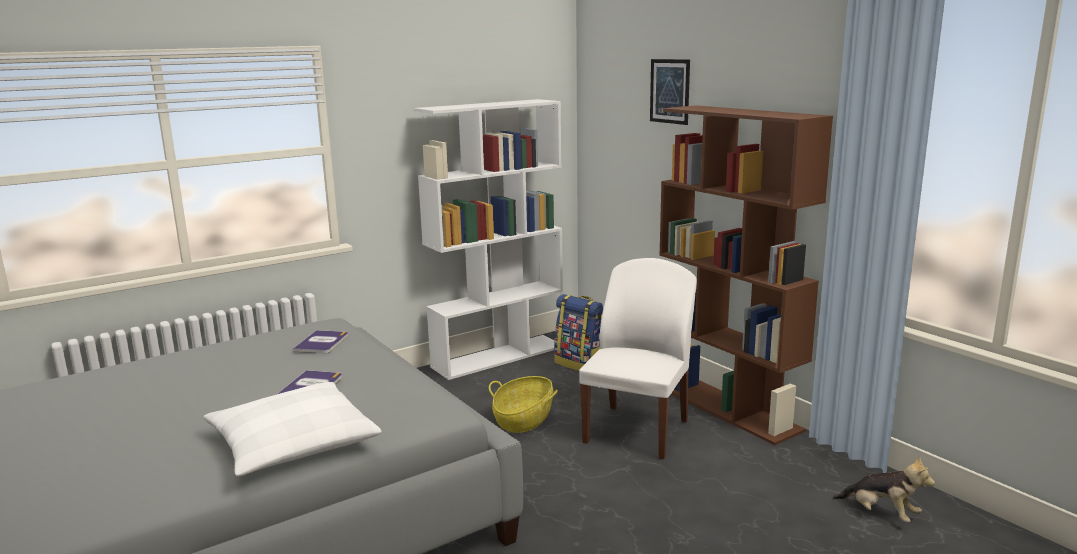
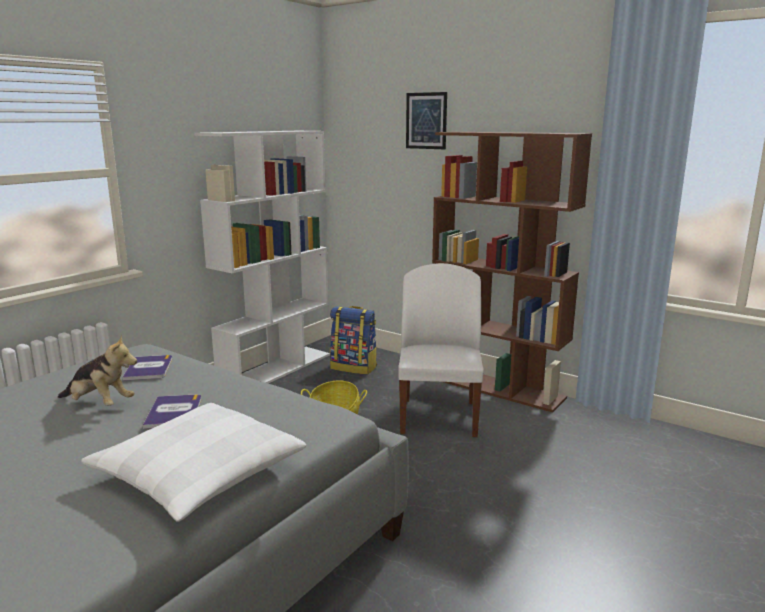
camera: 20 degrees left, 0 degrees up
plush toy [833,456,935,522] -> plush toy moved to [58,335,137,406]

